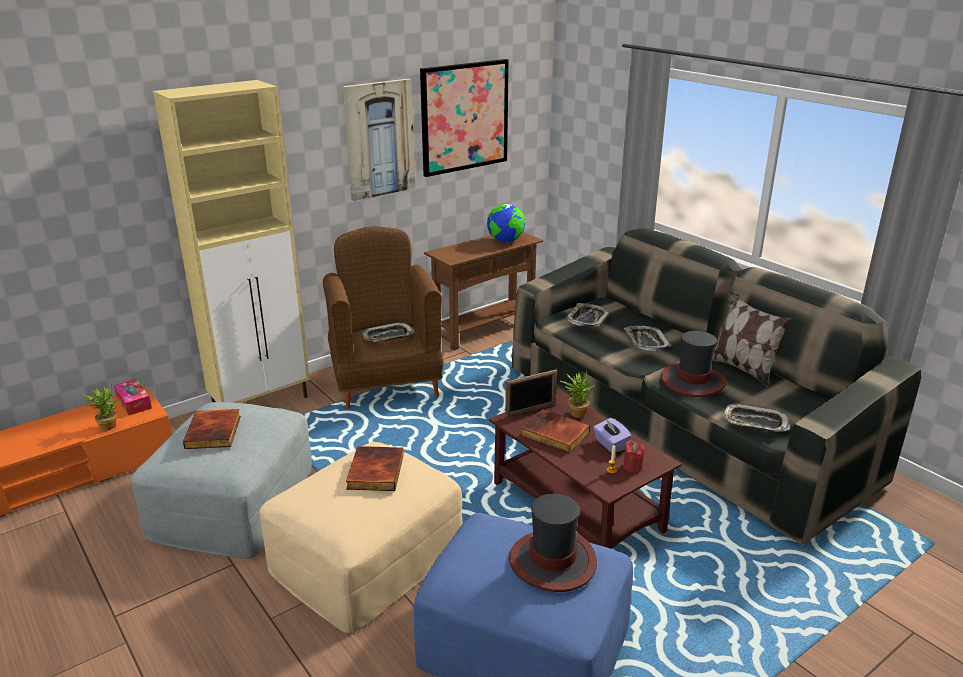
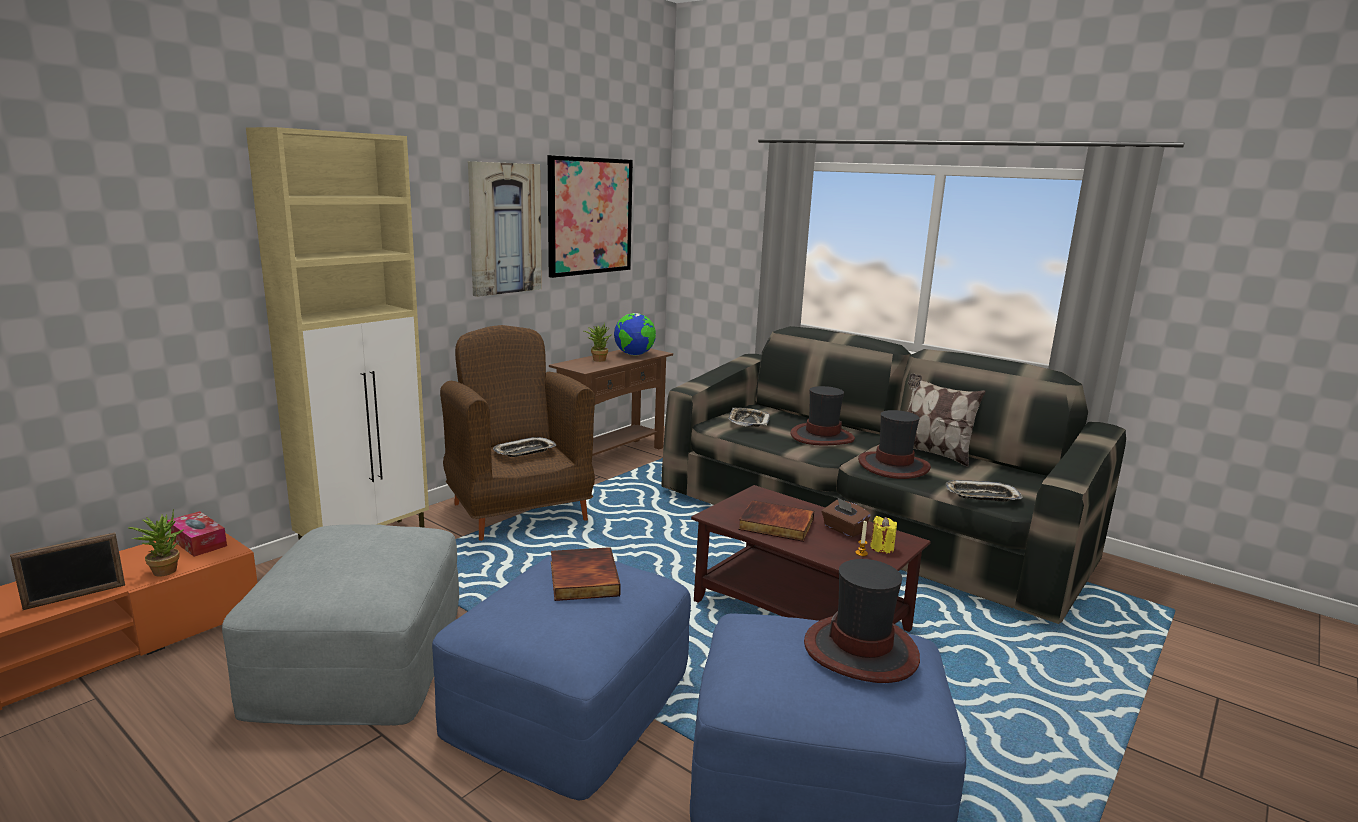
camera: 15 degrees left, 10 degrees down
book [183,409,241,449] -> none
beige ottoman [259,442,462,633] -> blue ottoman [432,555,691,801]
picture frame [505,369,557,417] -> picture frame moved to [10,533,125,610]
potted plant [560,371,595,418] -> potted plant moved to [584,322,612,362]
purple tissue box [593,418,632,453] -> brown tissue box [822,497,871,537]
red candle [623,440,645,473] -> yellow candle [870,516,897,554]
tray [624,326,671,351] -> hat [791,386,855,445]

